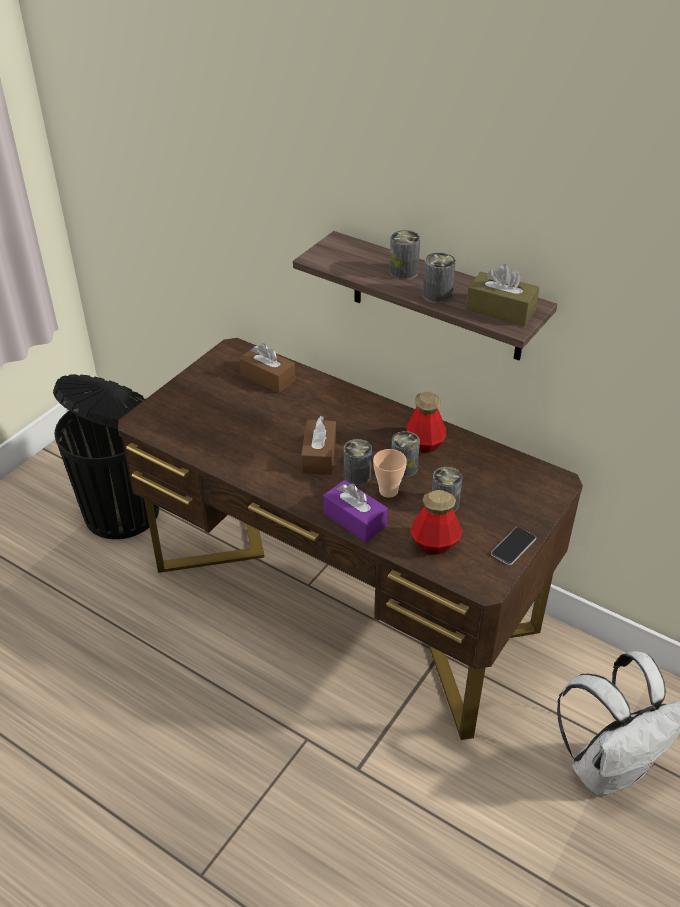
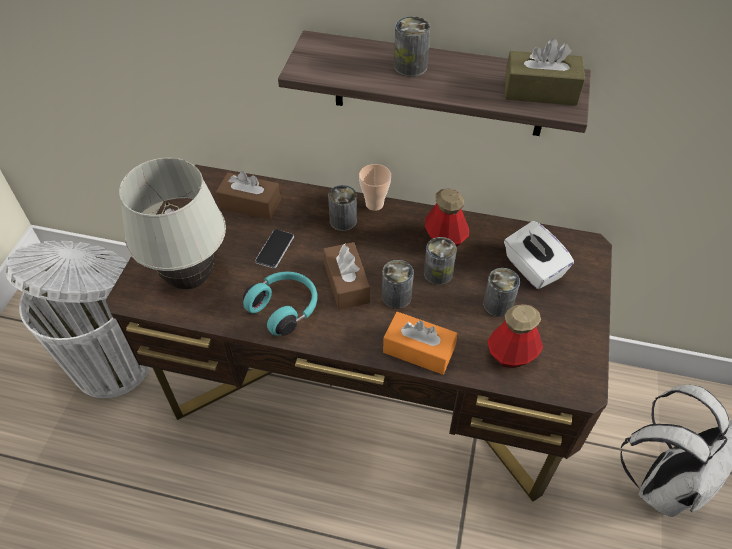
camera: 20 degrees left, 10 degrees up
black trash can [53,374,159,539] -> white trash can [6,241,150,399]
purple tissue box [323,480,388,542] -> orange tissue box [383,312,458,375]
cup [373,449,407,498] -> cup moved to [359,164,391,211]
can [423,252,456,304] -> can moved to [328,185,357,231]
phone [491,527,536,565] -> phone moved to [255,229,294,269]
none -> white table lamp [119,158,226,289]
none -> turquoise headphones [243,271,317,336]
none -> white tissue box [504,221,574,289]

